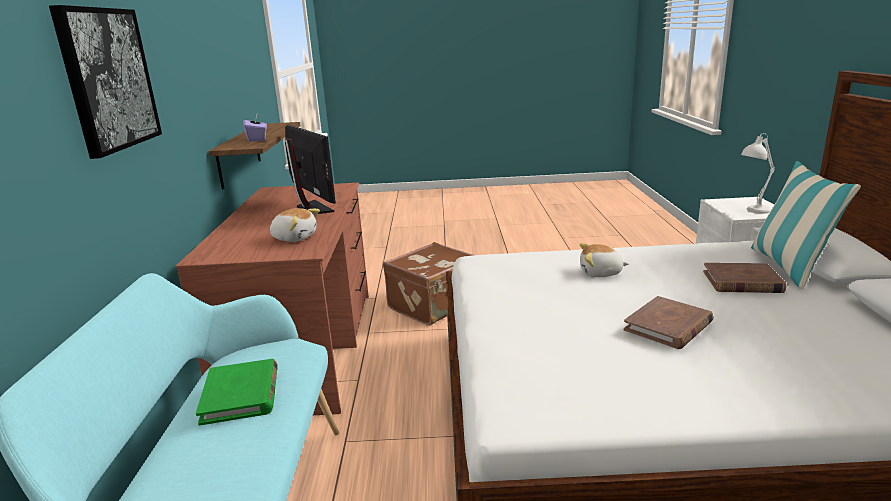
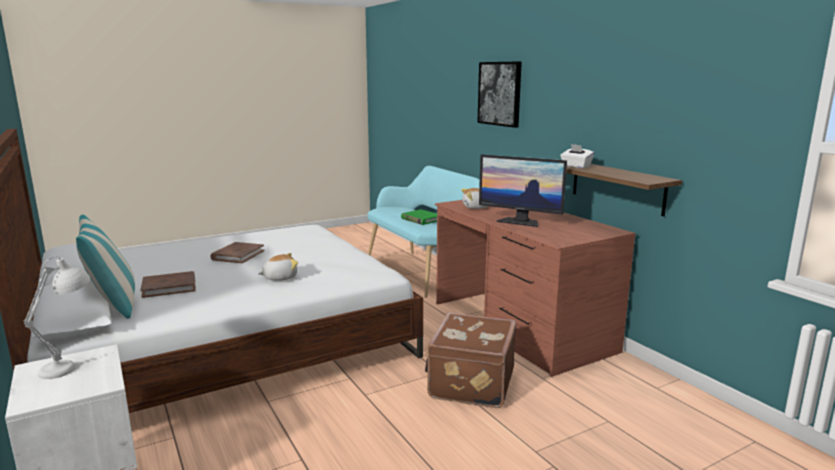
camera: 150 degrees right, 5 degrees down
purple tissue box [243,114,267,142] -> white tissue box [560,144,594,168]

